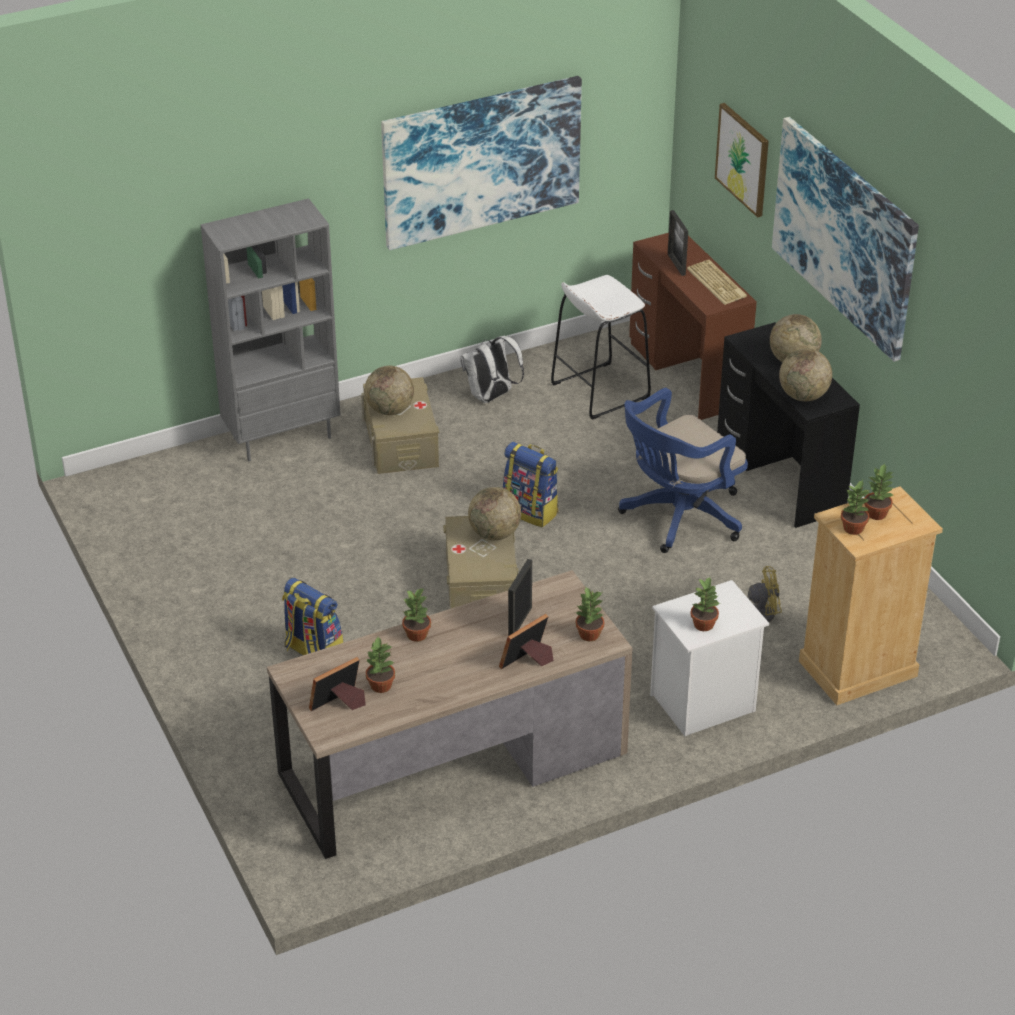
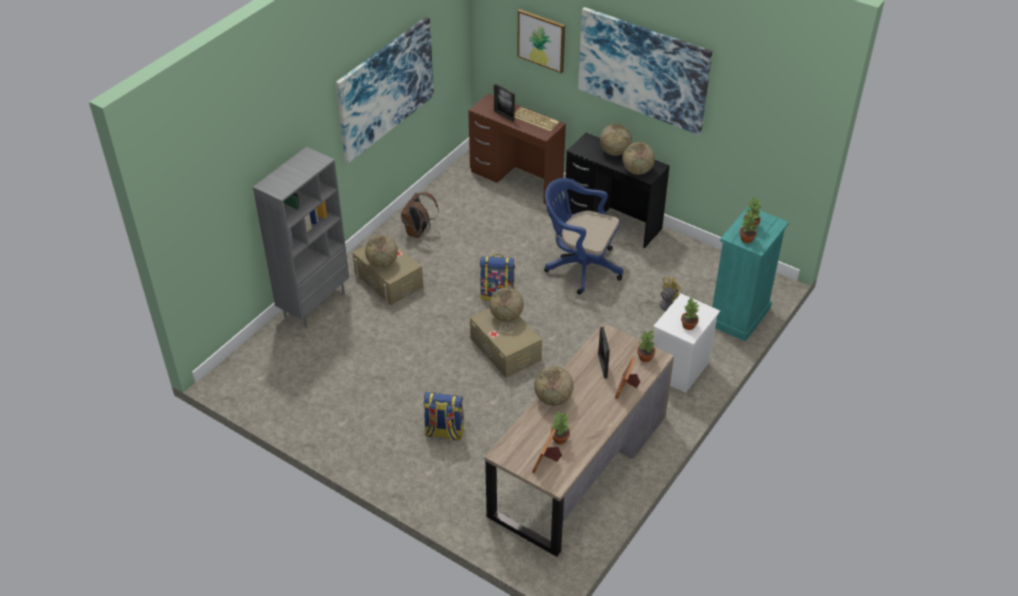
camera: 30 degrees left, 5 degrees up
potted plant [402,589,431,642] -> globe [534,366,574,406]
white backpack [460,335,524,403] -> brown backpack [401,192,439,238]
white stool [551,275,651,420] -> none
blue office chair [618,388,748,553] -> blue office chair turned 90 degrees clockwise [544,178,623,295]
beige dresser [799,486,943,705] -> turquoise dresser [712,207,789,342]

